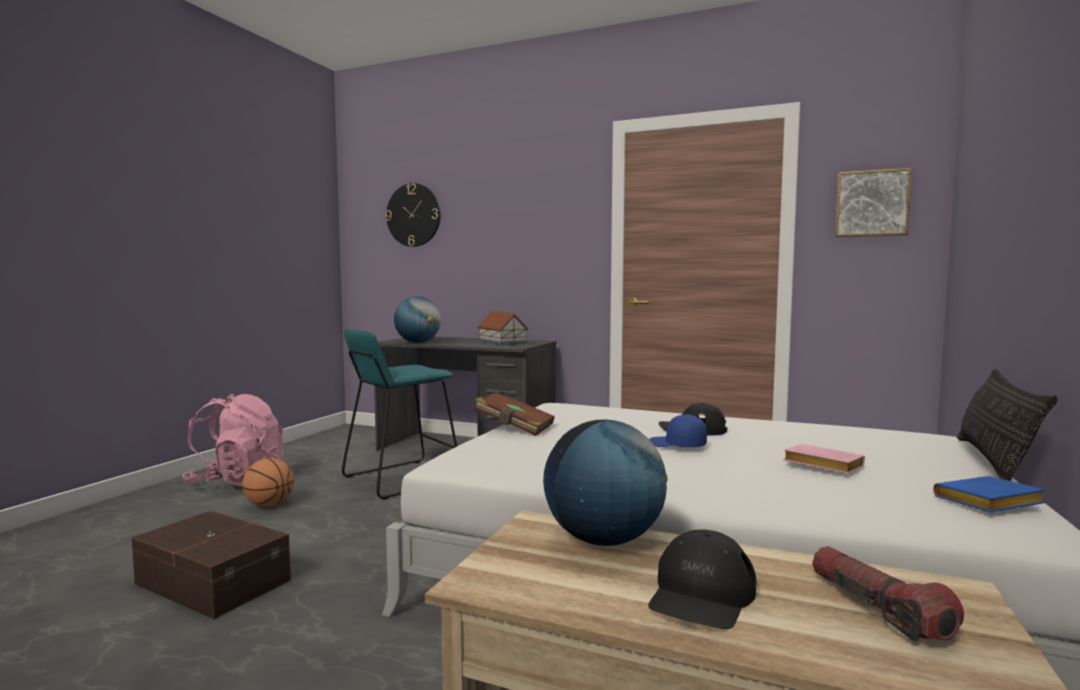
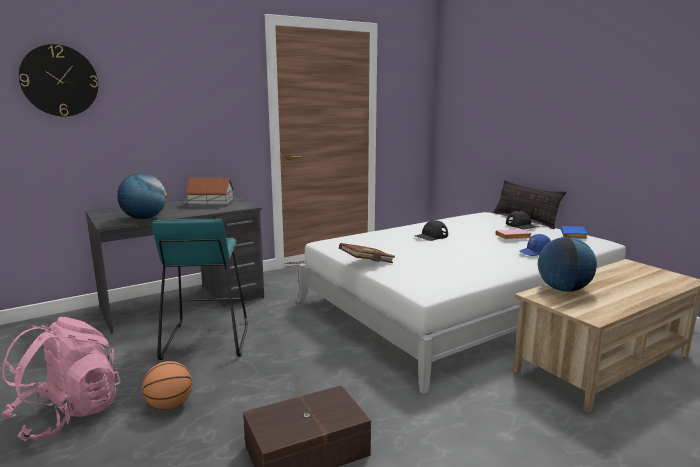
camera: 55 degrees left, 10 degrees up
black cap [648,529,757,629] -> black cap moved to [506,211,537,230]
blue cap [649,414,707,448] -> blue cap moved to [519,234,551,256]
flashlight [812,546,964,642] -> none
picture [835,168,912,237] -> none

